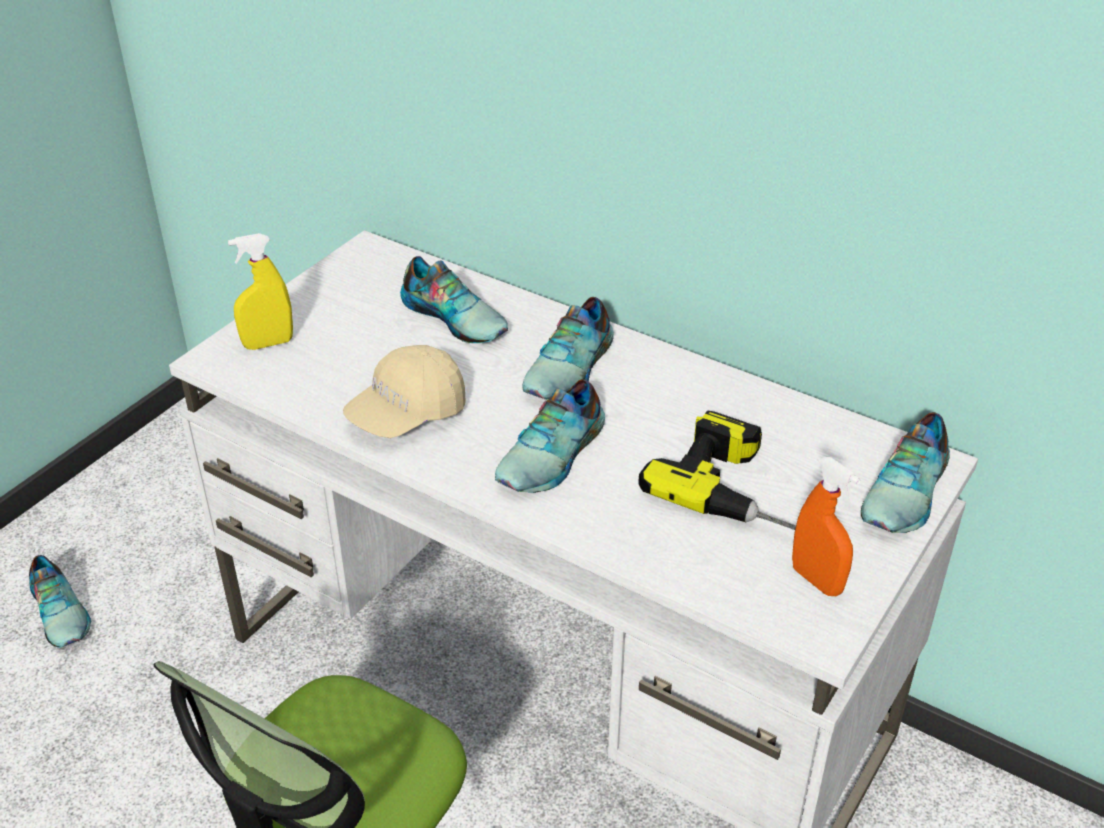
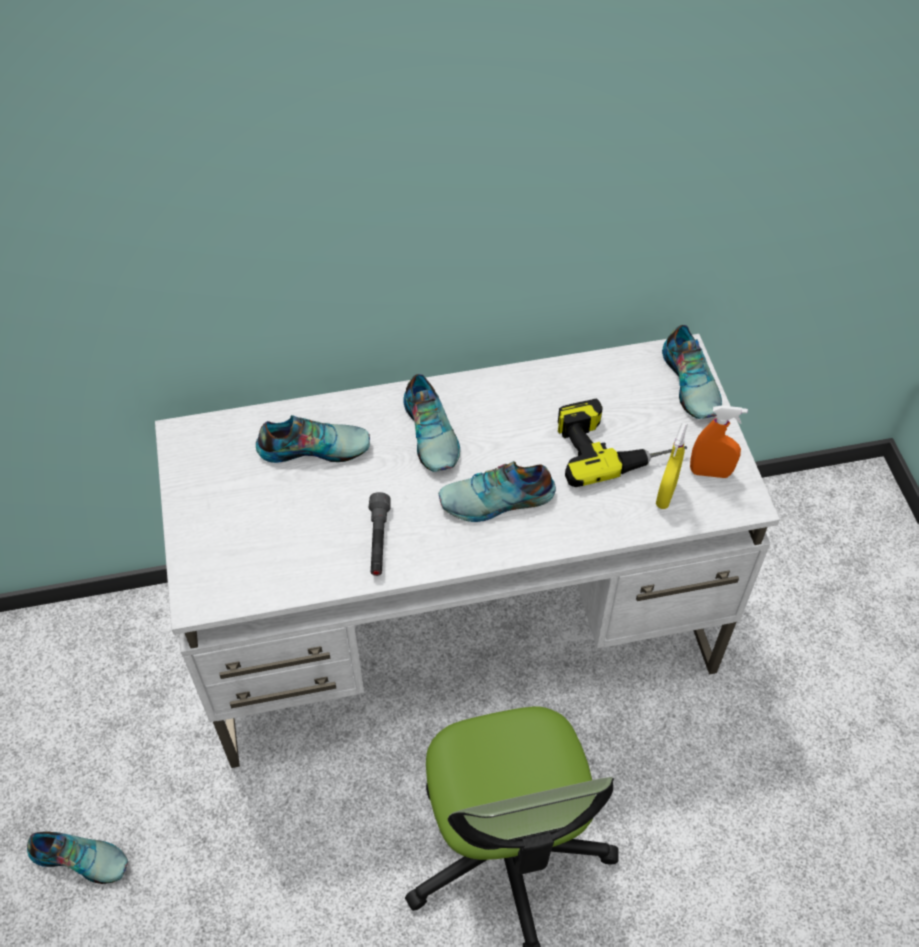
camera: 45 degrees left, 15 degrees up
yellow spray bottle [228,233,293,350] -> yellow spray bottle moved to [656,422,688,509]
beige cap [343,345,466,438] -> grey flashlight [368,492,391,576]
shoe [495,379,605,493] -> shoe turned 90 degrees clockwise [439,461,556,522]

